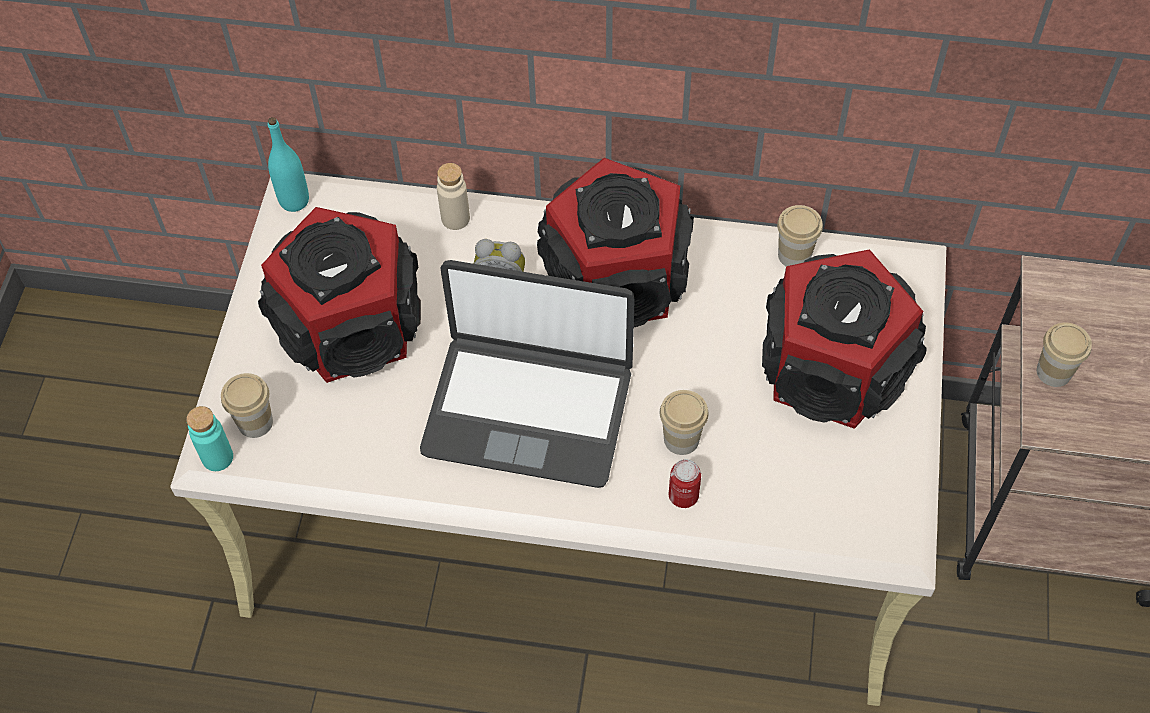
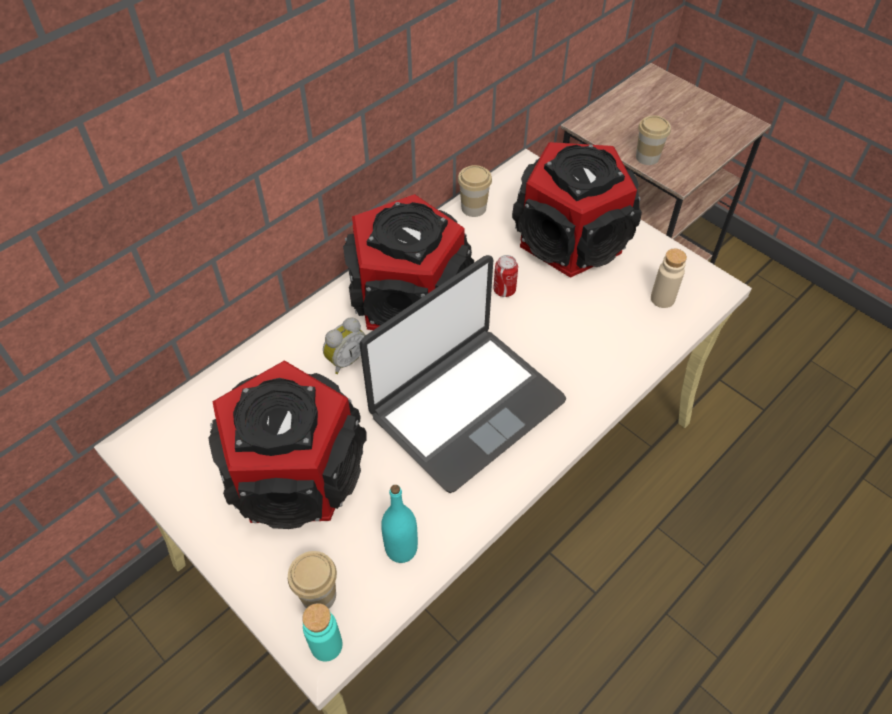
camera: 55 degrees left, 5 degrees down
turquoise bottle [268,117,309,212] -> turquoise bottle moved to [381,485,418,563]
beige bottle [437,163,470,230] -> beige bottle moved to [651,249,687,308]
cup [660,390,709,455] -> none
can [669,459,701,508] -> can moved to [493,255,518,297]

